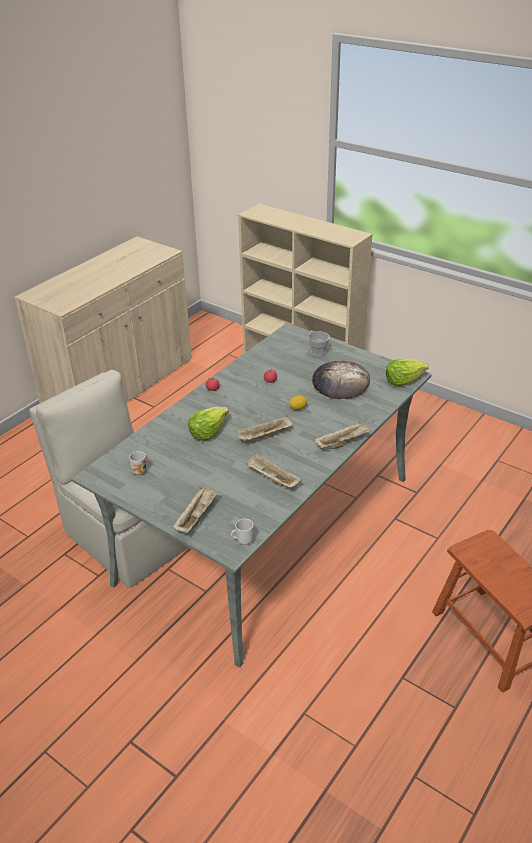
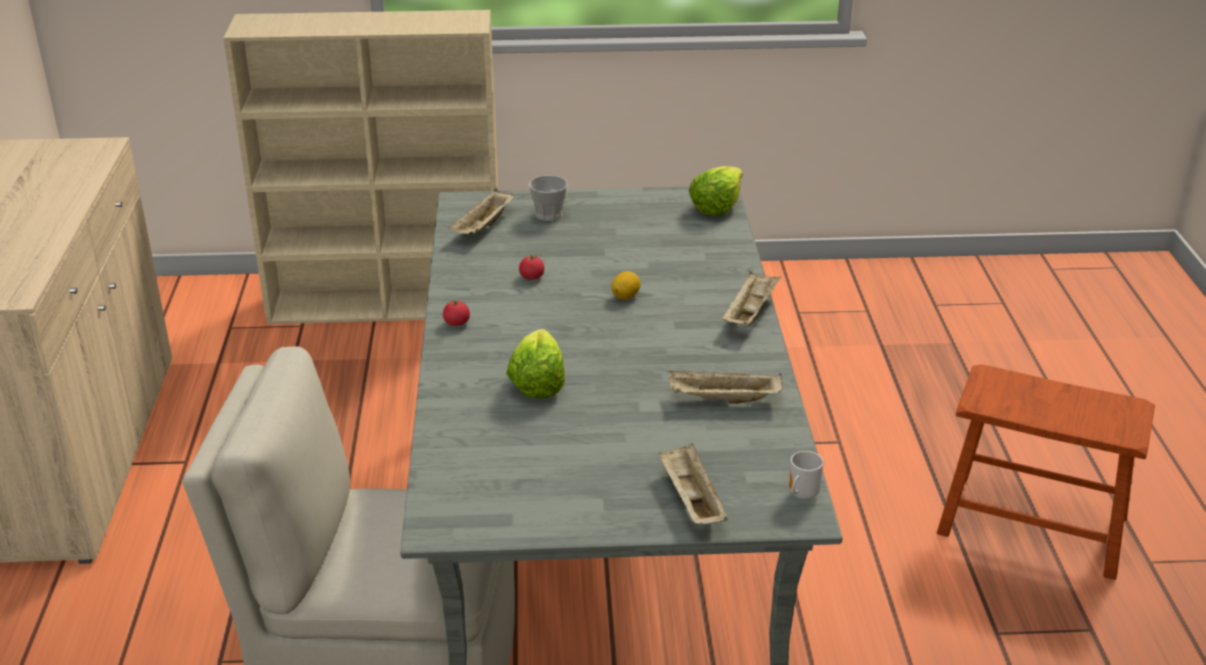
camera: 40 degrees left, 5 degrees down
mug [129,451,147,475] -> none
beige tray [235,415,293,441] -> beige tray moved to [449,188,514,234]
bread [312,361,370,399] -> none

